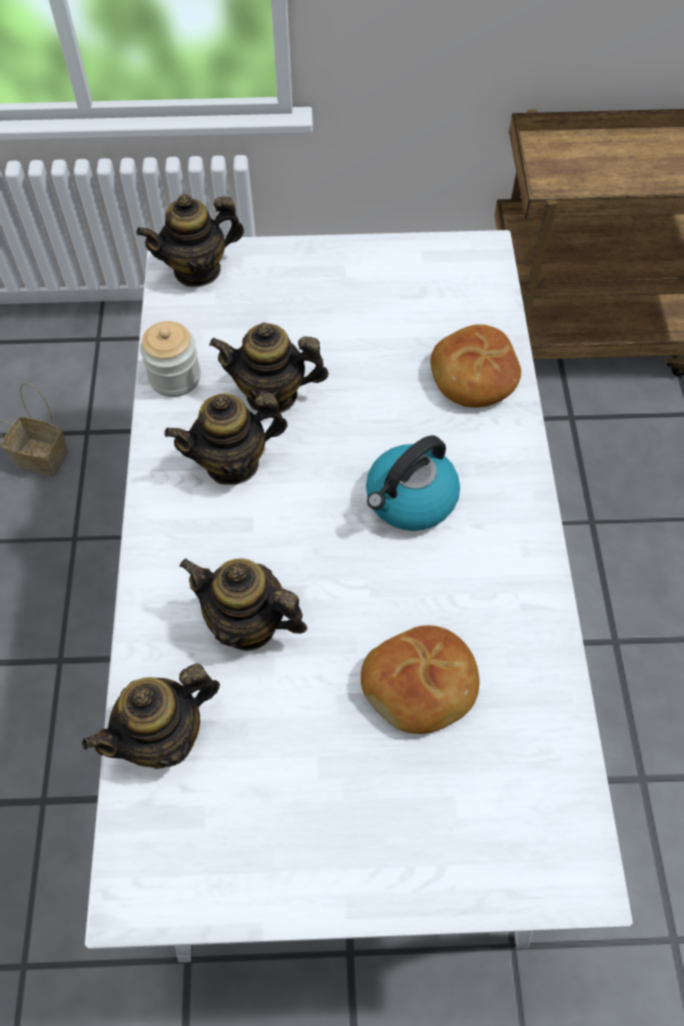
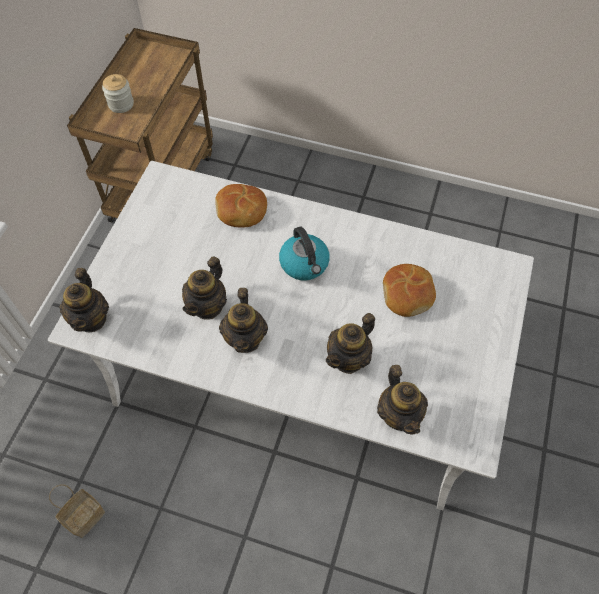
camera: 70 degrees left, 0 degrees up
jar [140,321,201,397] -> jar moved to [102,74,134,113]

